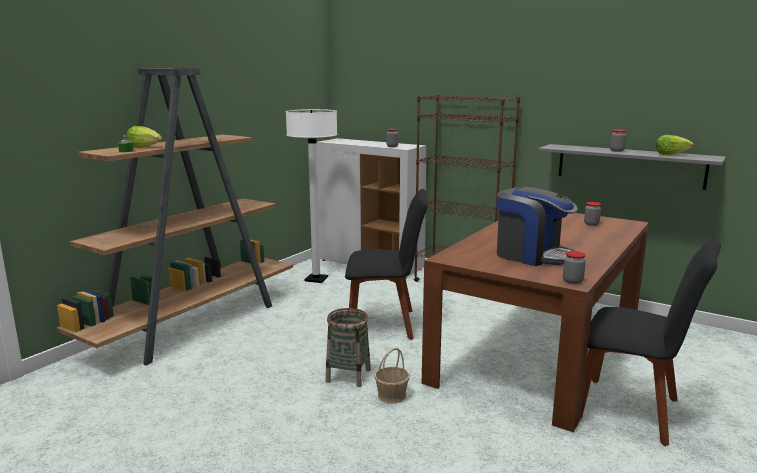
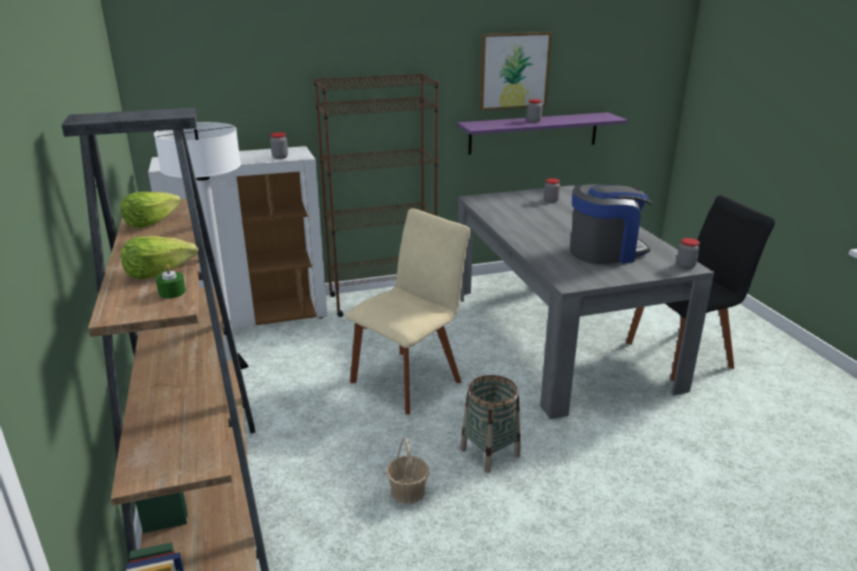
camera: 50 degrees left, 10 degrees up
black chair [345,189,428,340] -> beige chair [345,208,470,415]
basket [374,348,410,404] -> basket moved to [386,437,429,504]
brown dining table [422,213,649,432] -> grey dining table [458,185,714,419]
grey shelf [538,144,726,190] -> purple shelf [457,112,628,155]
lettuce [656,135,694,155] -> lettuce moved to [121,192,181,228]
none -> picture [479,32,552,110]

